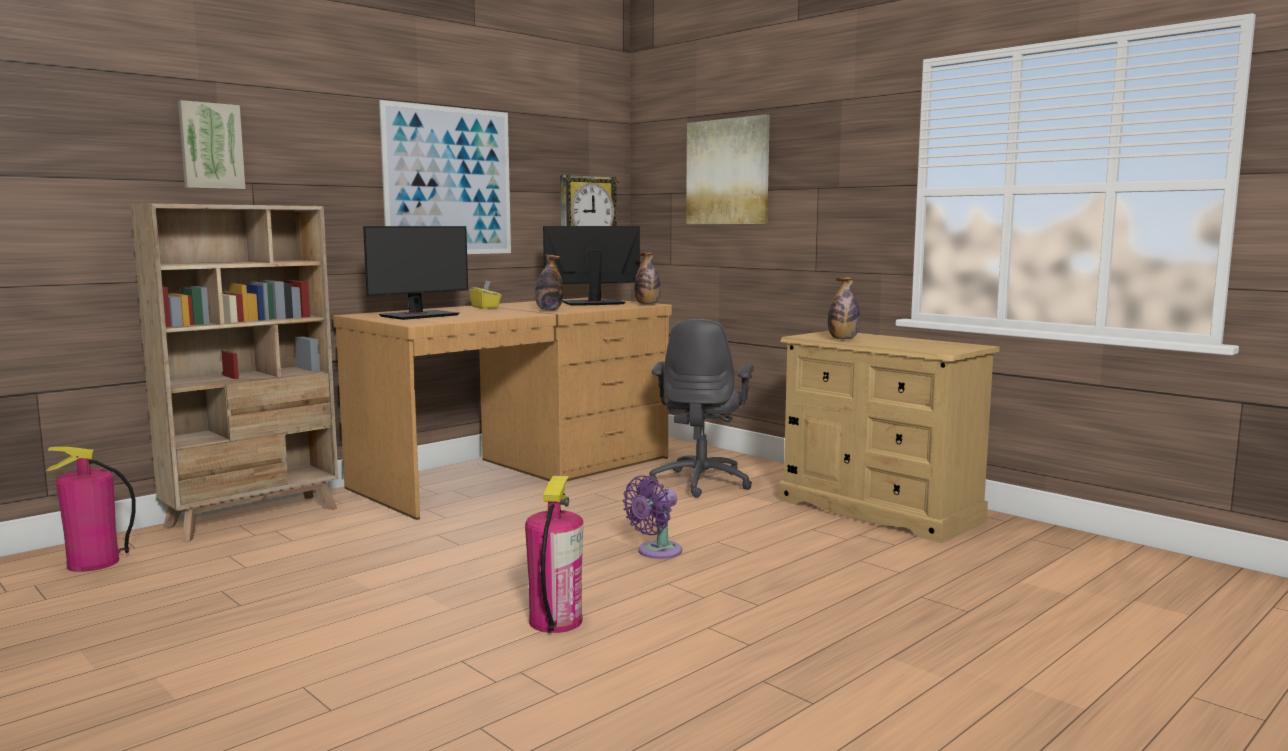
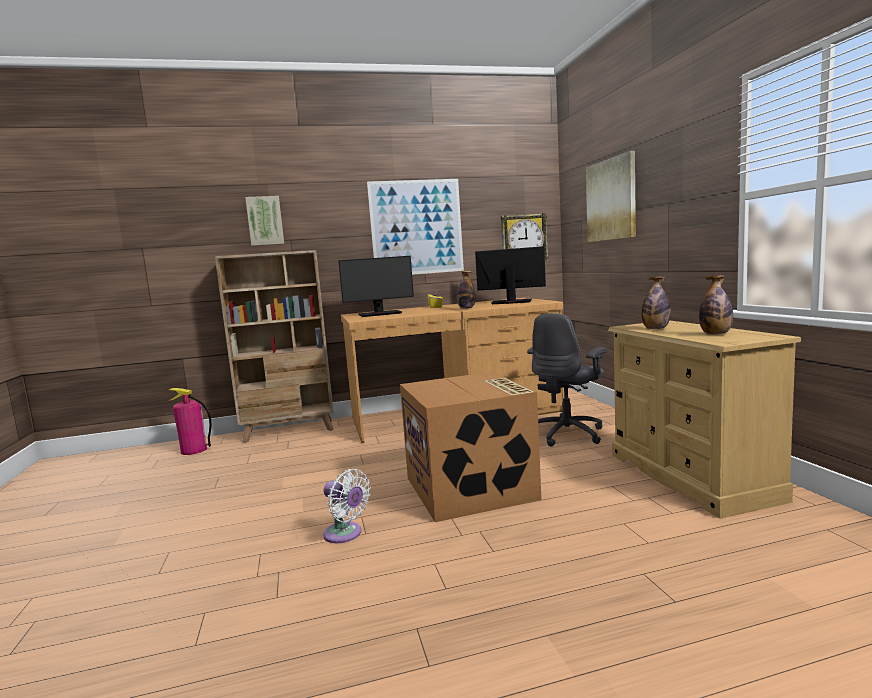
camera: 30 degrees right, 0 degrees up
fire extinguisher [525,476,583,633] -> white fan [323,469,371,543]
purple fan [623,475,682,559] -> cardboard box [400,372,541,522]
bottle [634,252,661,304] -> bottle moved to [699,275,733,334]

